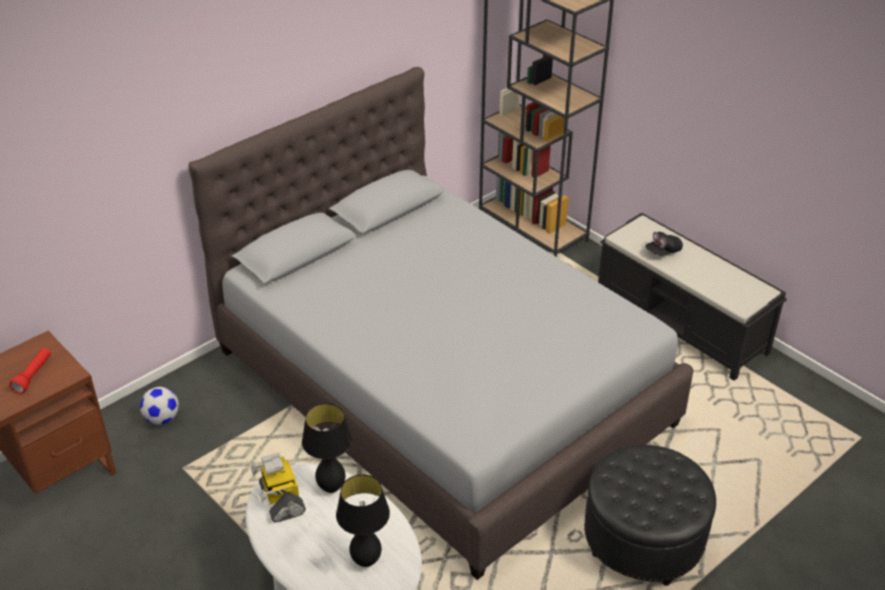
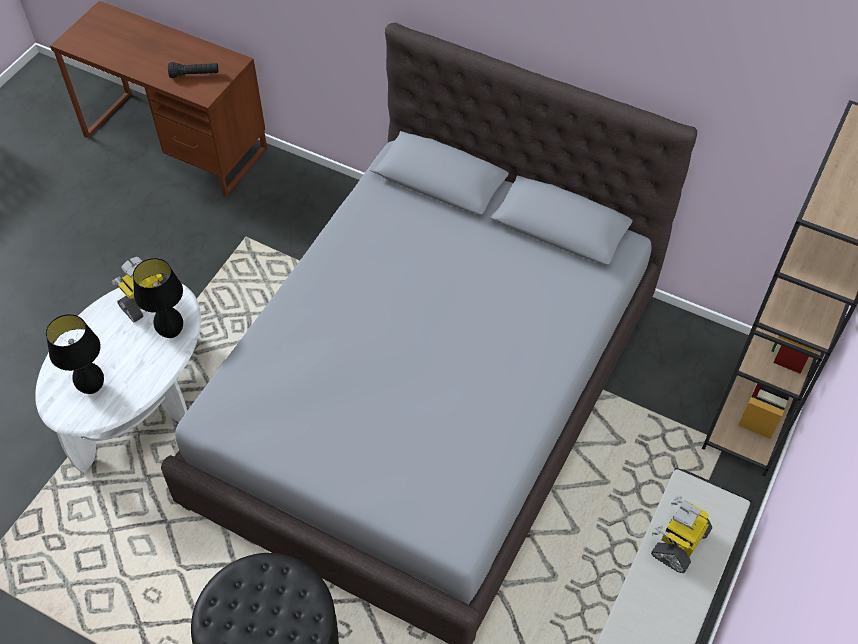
camera: 70 degrees right, 15 degrees up
red flashlight [9,348,51,394] -> black flashlight [168,62,218,78]
football [140,387,179,425] -> none
black cap [645,232,683,256] -> toy robot [651,495,712,573]

